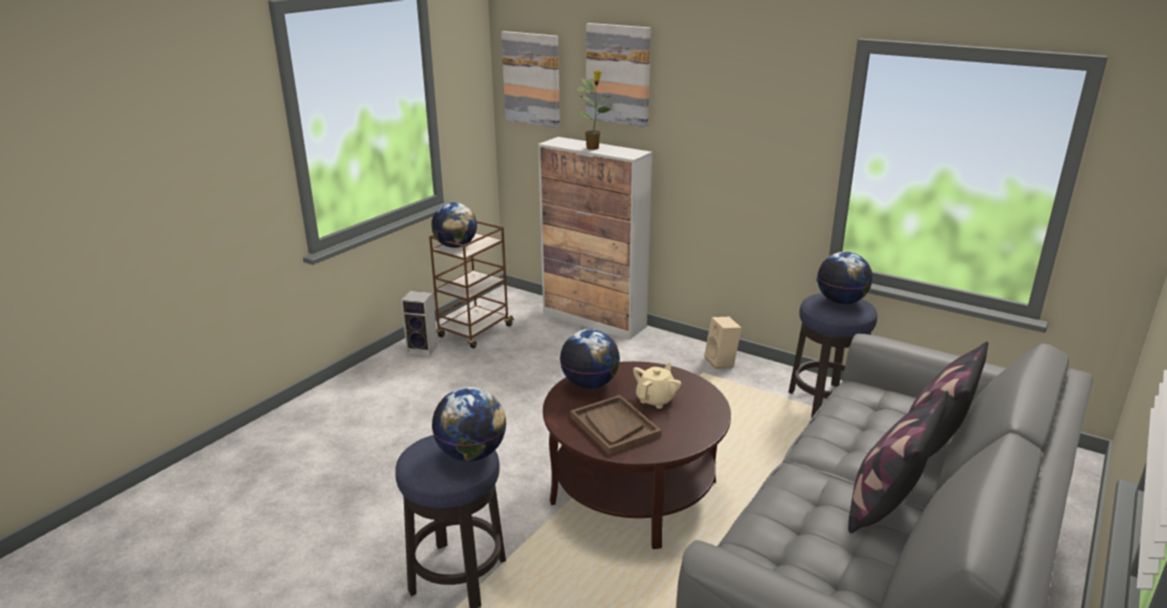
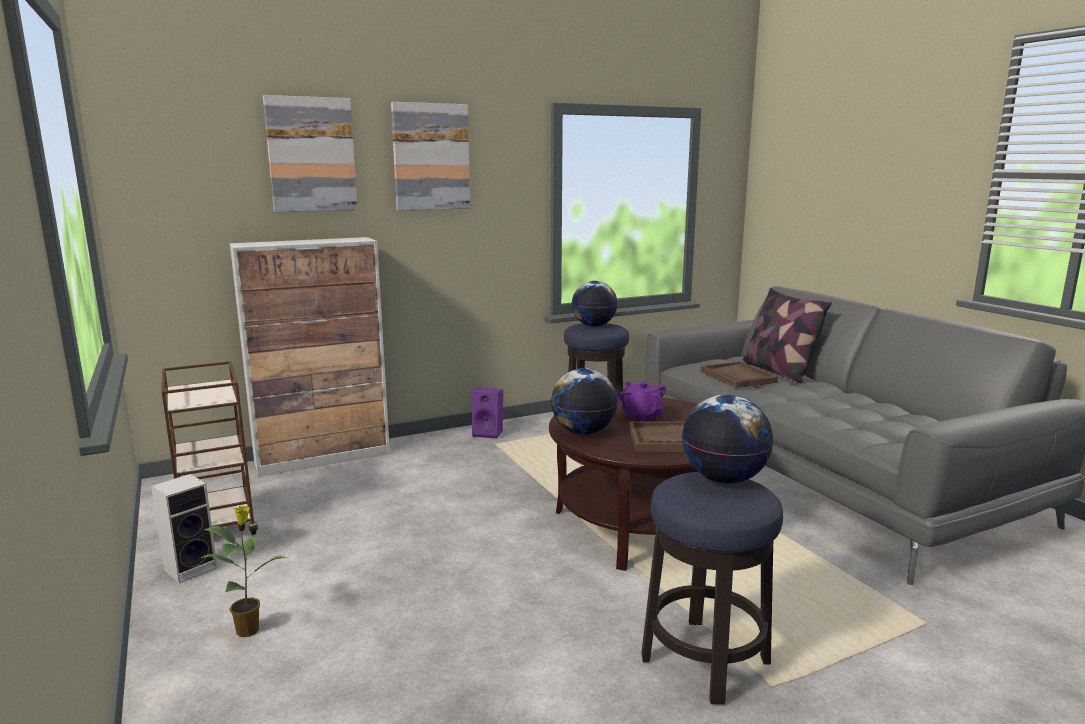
camera: 60 degrees left, 10 degrees down
globe [431,202,477,248] -> none
picture [501,31,560,128] -> picture moved to [391,102,470,211]
potted plant [576,71,612,150] -> potted plant moved to [197,506,289,637]
beige teapot [633,363,681,409] -> purple teapot [619,382,666,422]
beige speaker [704,317,742,369] -> purple speaker [472,388,503,439]
pillow [848,391,948,533] -> none
none -> brown tray [701,361,778,388]

